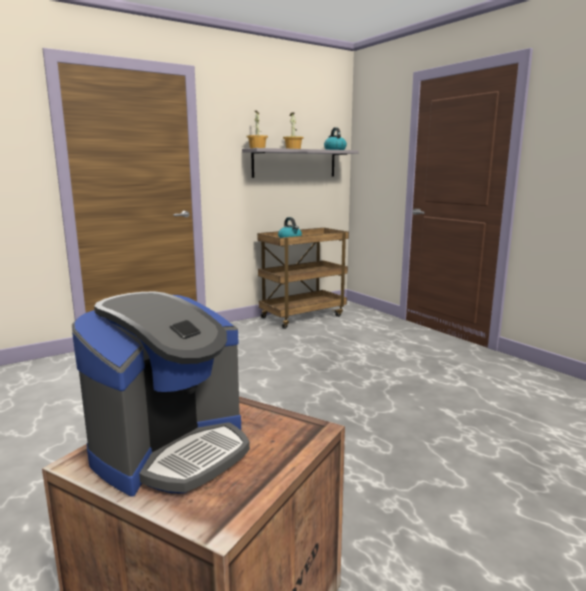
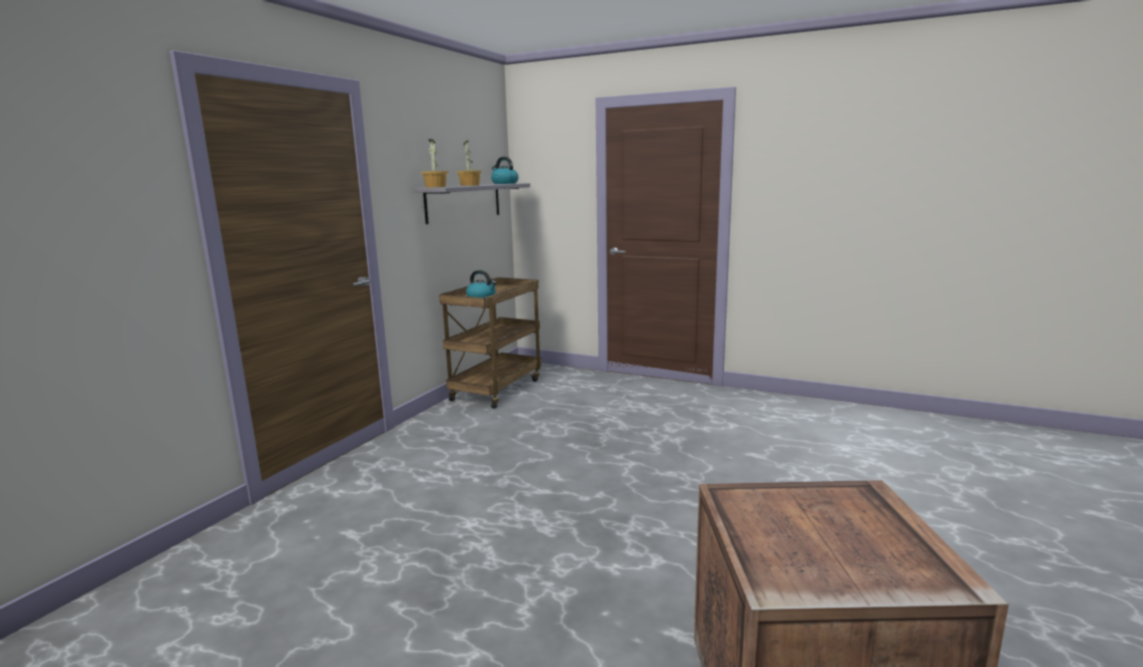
camera: 30 degrees left, 0 degrees up
coffee machine [72,292,250,497] -> none

